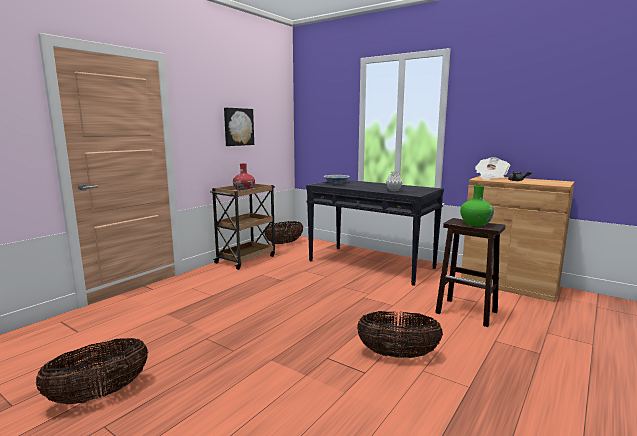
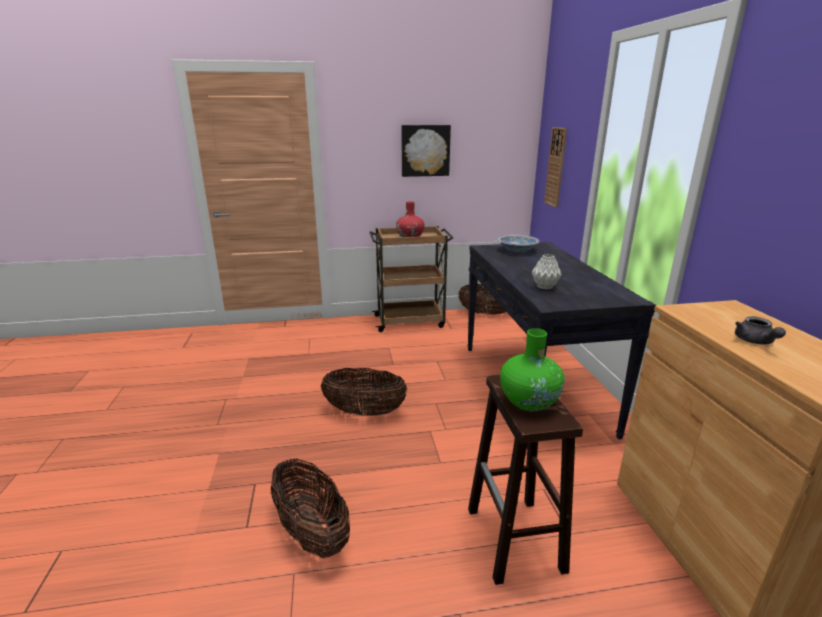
camera: 45 degrees right, 10 degrees up
basket [36,338,149,404] -> basket moved to [321,368,408,416]
newspaper [475,157,510,179] -> none
none -> wall clock [544,127,567,208]

